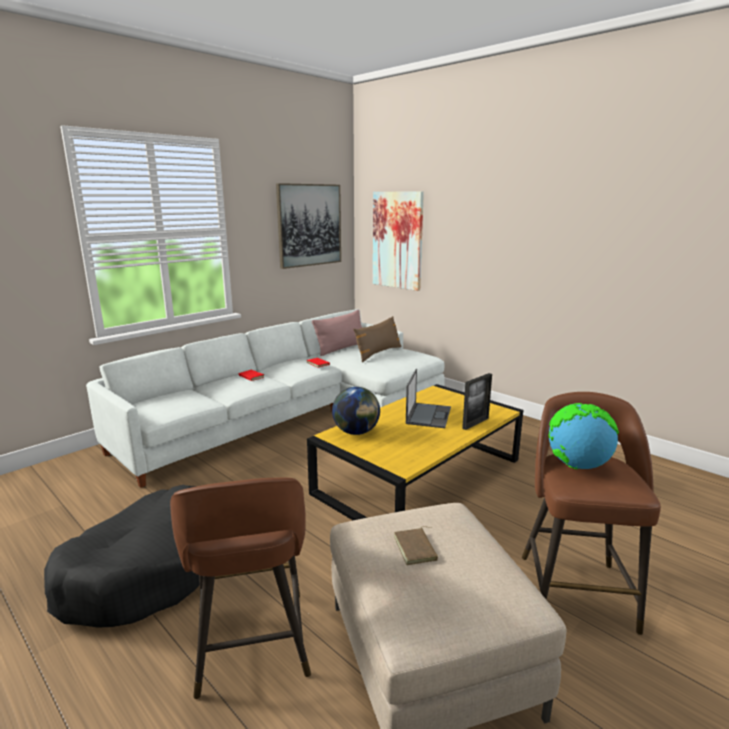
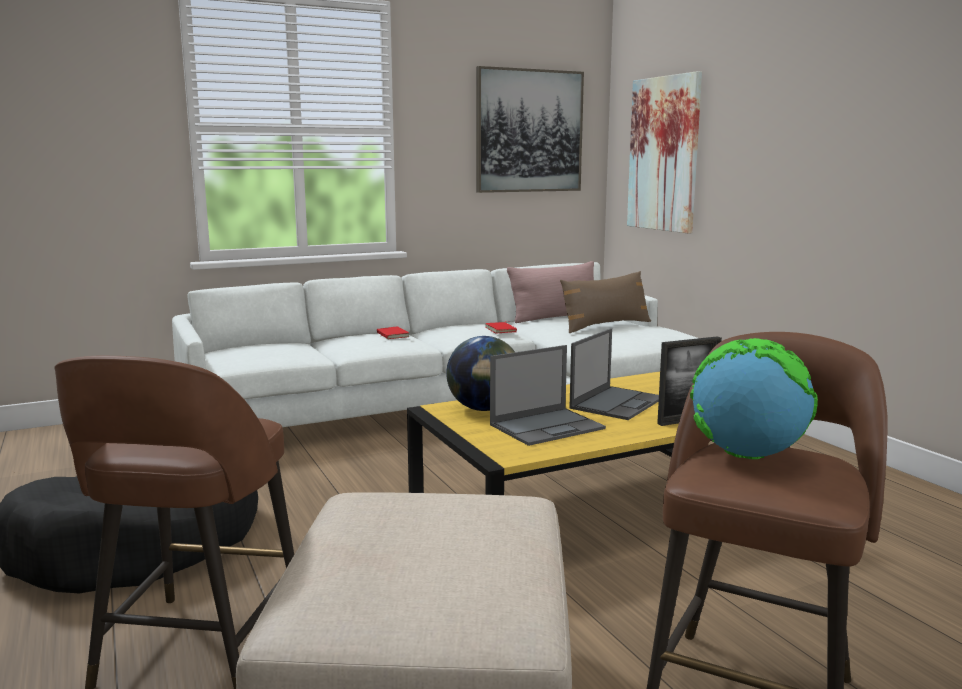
camera: 20 degrees right, 5 degrees down
brown book [394,526,438,565] -> none
none -> laptop [490,345,606,446]

